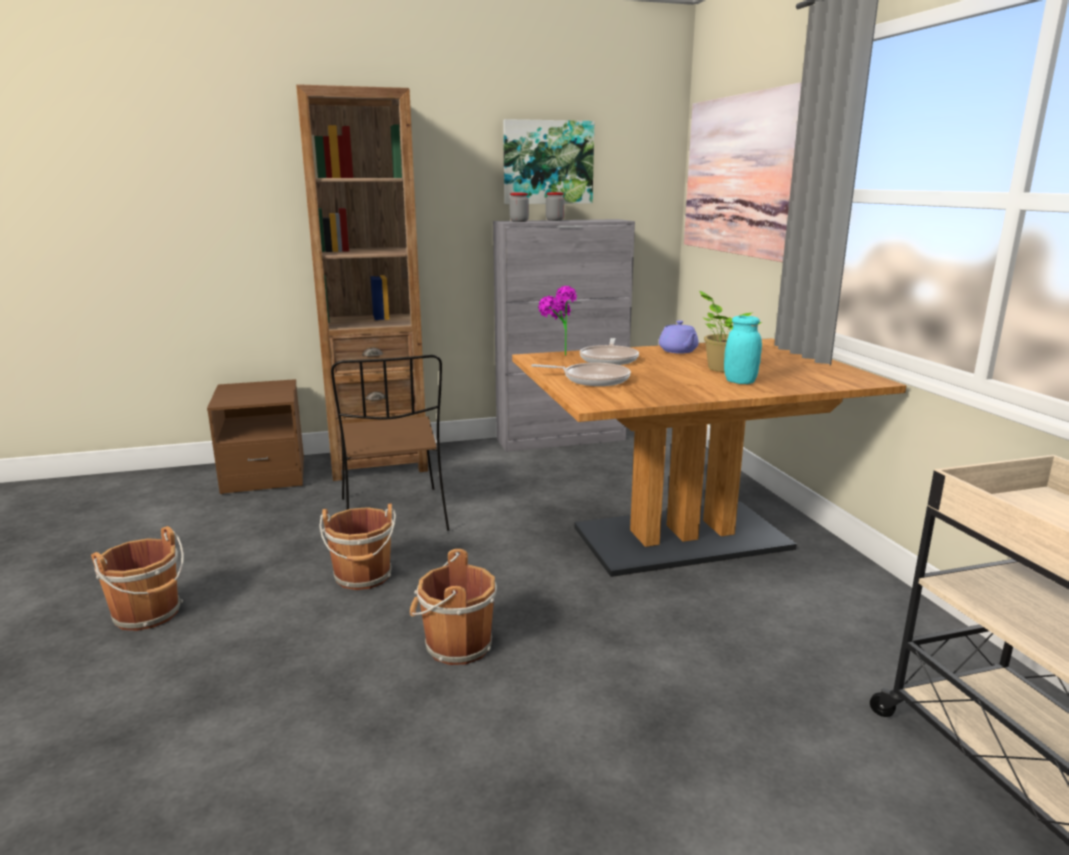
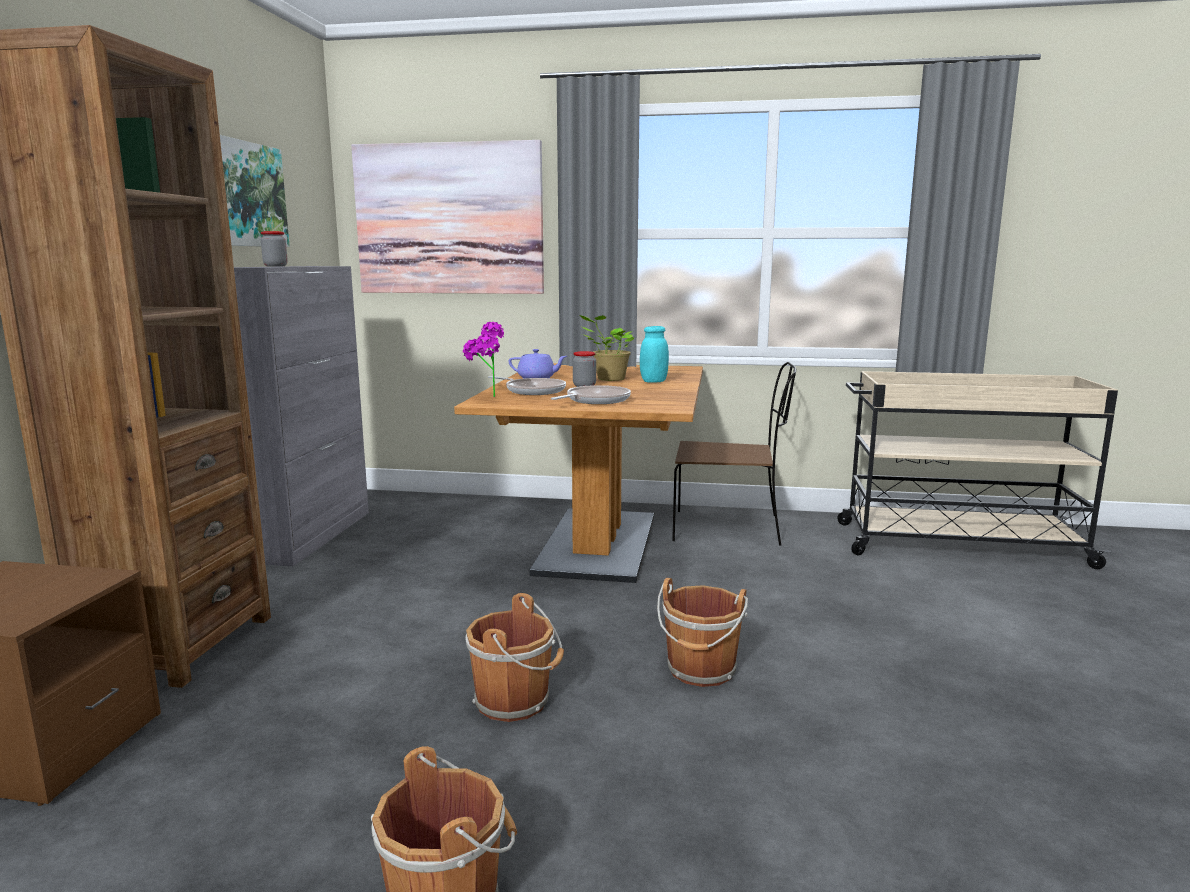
camera: 65 degrees left, 5 degrees down
brown chair [331,355,449,531] -> brown chair moved to [672,362,796,546]
jar [509,193,529,222] -> jar moved to [573,351,596,387]

